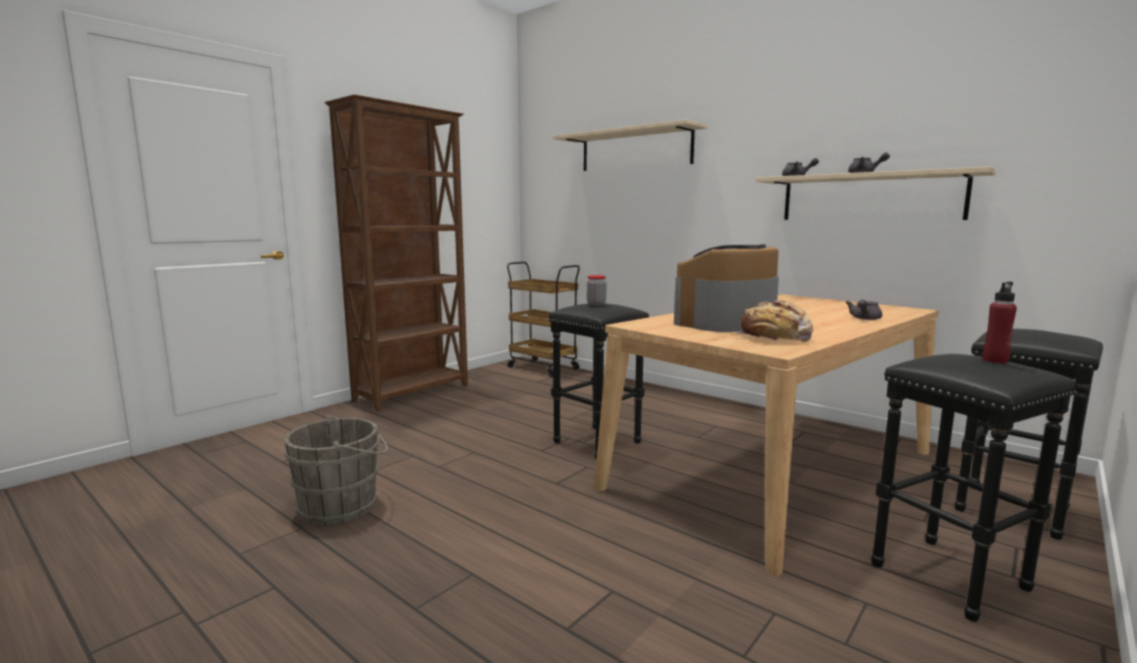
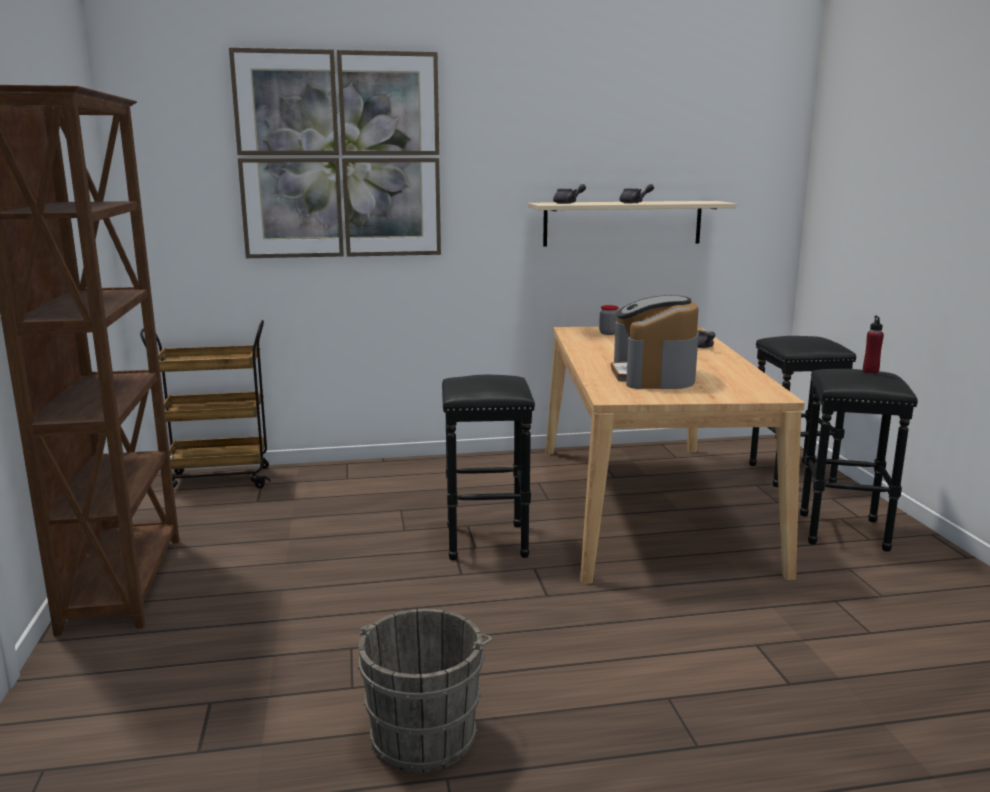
camera: 50 degrees left, 5 degrees up
beige shelf [553,119,707,171] -> picture [229,48,441,258]
jar [587,275,606,305] -> jar moved to [599,305,619,335]
bread [731,300,813,342] -> none

